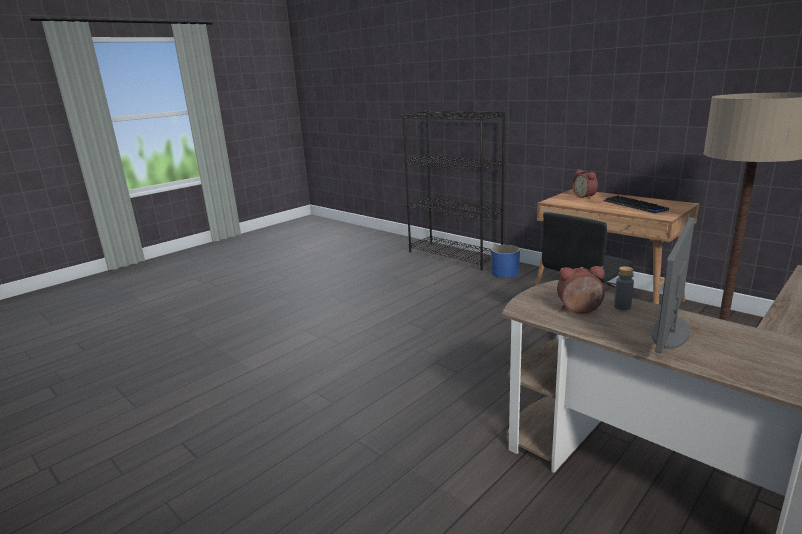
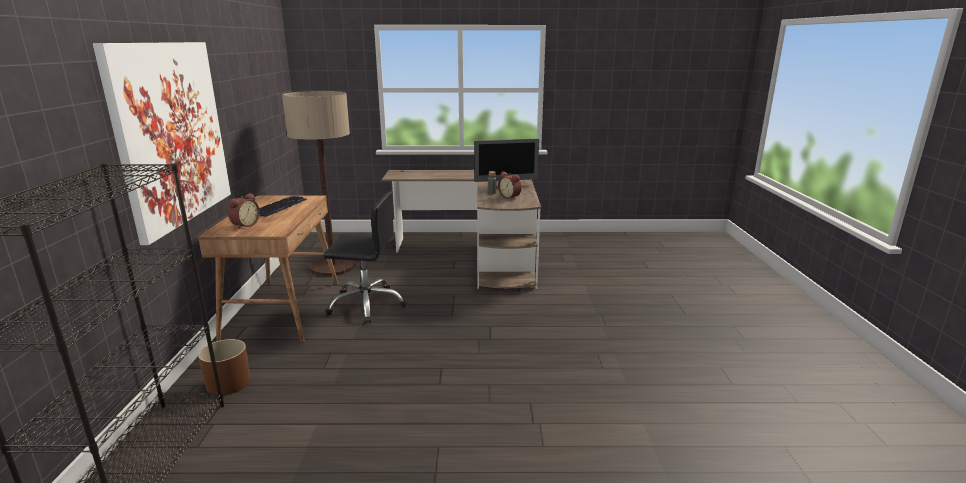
camera: 135 degrees left, 0 degrees up
blue planter [491,245,520,278] -> brown planter [198,339,250,396]
none -> picture [93,42,231,245]

